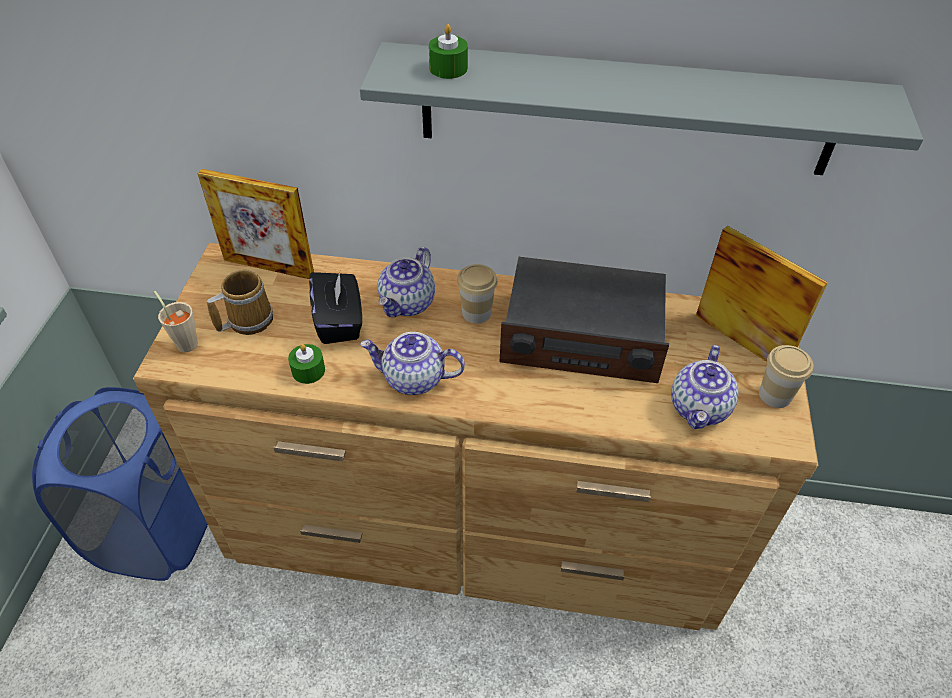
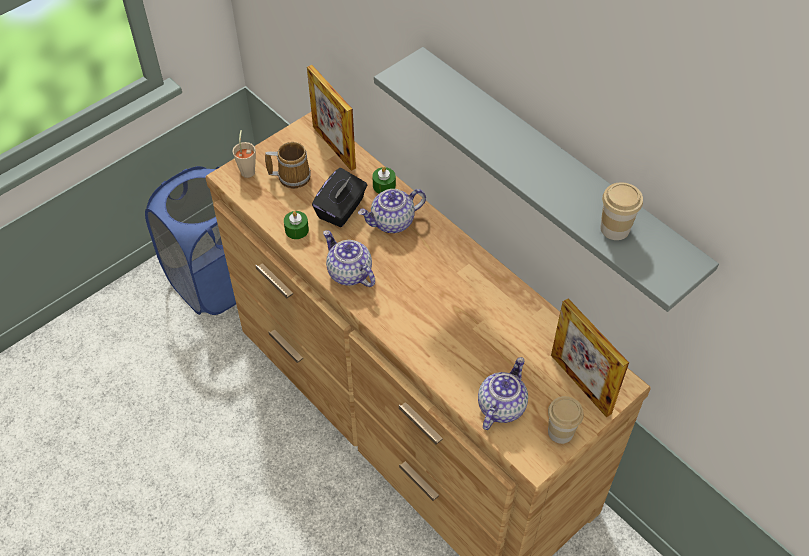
camera: 40 degrees right, 5 degrees up
green candle [429,24,468,79] -> green candle moved to [372,167,396,194]
cup [457,264,498,324] -> cup moved to [600,182,643,240]
radio [500,257,669,383] -> none
teapot [671,345,739,429] -> teapot turned 150 degrees clockwise [478,357,528,430]
picture frame [696,226,828,362] -> picture frame turned 150 degrees clockwise [551,299,629,417]

